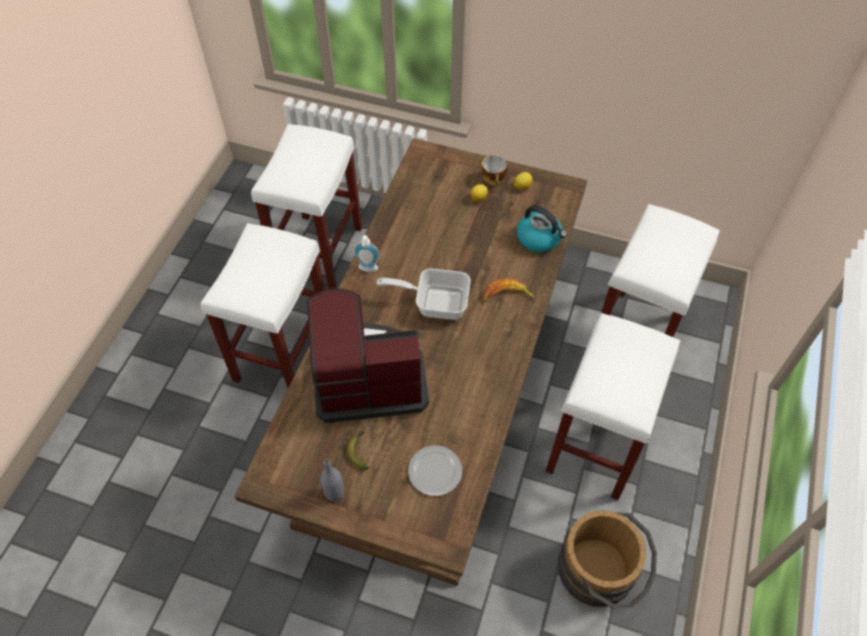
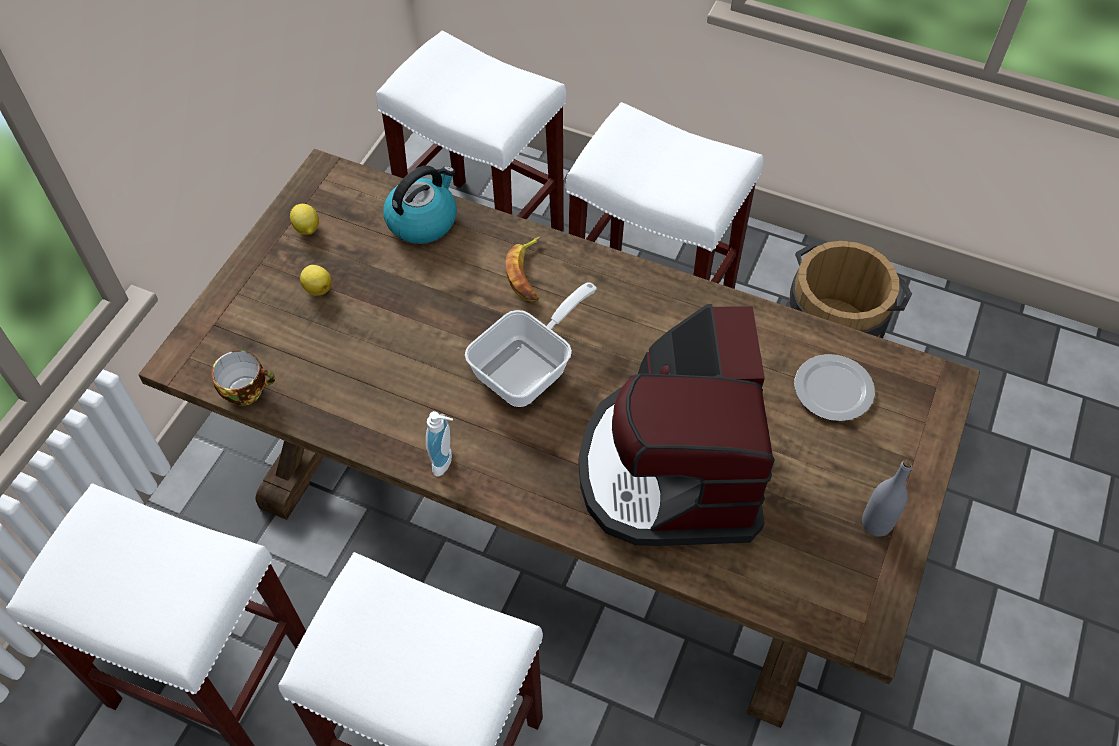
camera: 85 degrees left, 0 degrees up
banana [347,431,369,470] -> none
frying pan [376,269,471,320] -> frying pan turned 150 degrees counterclockwise [465,282,597,407]
cup [481,155,508,185] -> cup moved to [211,350,275,406]

